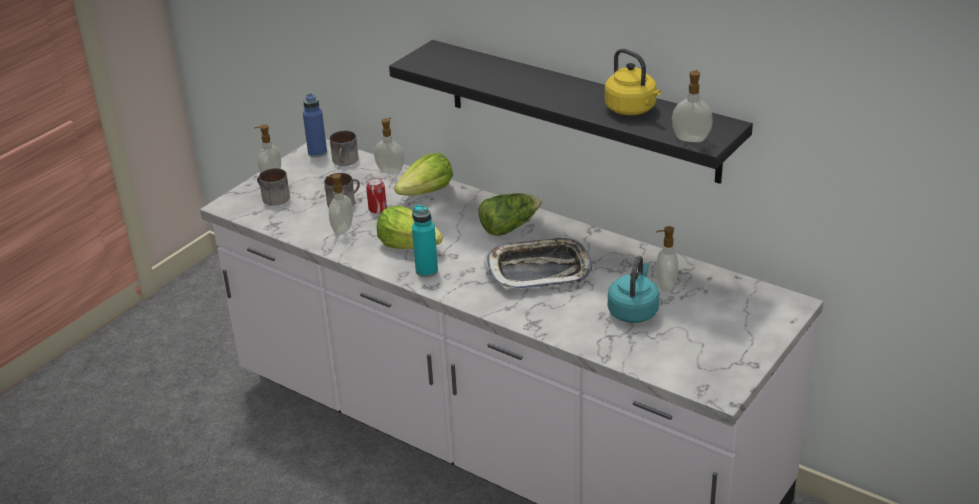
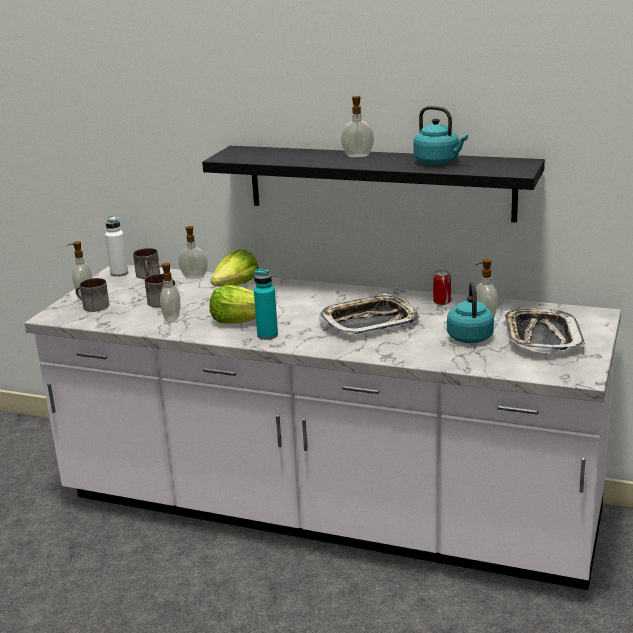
camera: 15 degrees left, 10 degrees down
blue bottle [303,93,327,158] -> white bottle [105,216,128,277]
can [366,178,387,214] -> can moved to [433,270,451,305]
lettuce [478,193,542,236] -> none
yellow kettle [605,49,661,115] -> turquoise kettle [414,106,468,165]
soap dispenser [672,70,713,142] -> soap dispenser moved to [341,96,374,157]
none -> tray [504,308,584,354]

